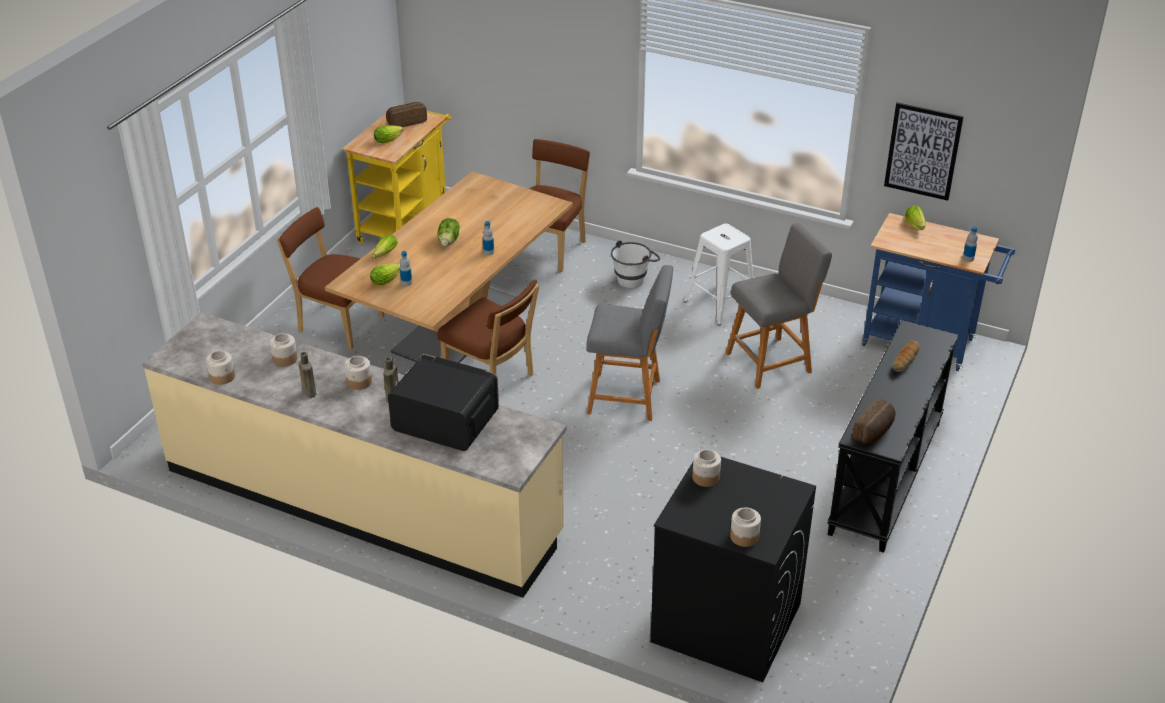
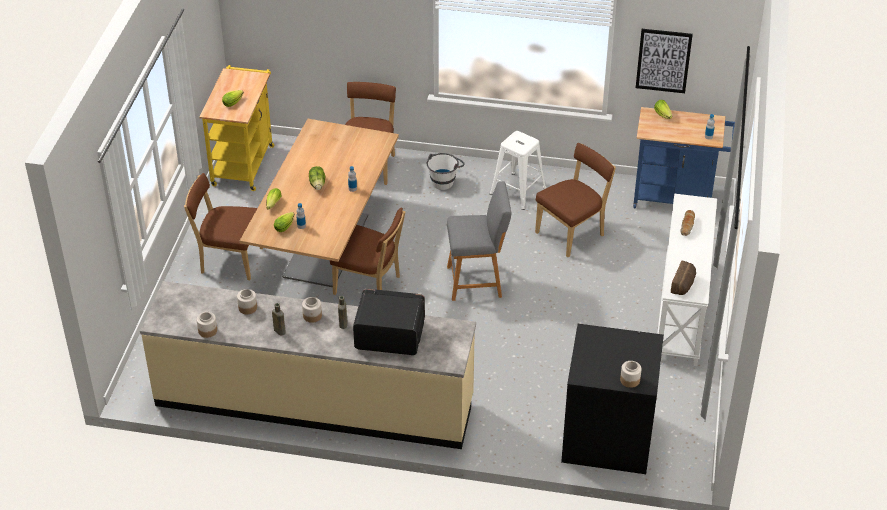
camera: 15 degrees left, 5 degrees up
bread [386,102,427,127] -> none
jar [692,450,721,487] -> none
grey stool [725,223,832,389] -> brown chair [535,143,616,257]
black console table [827,320,959,553] -> white console table [657,194,717,366]

